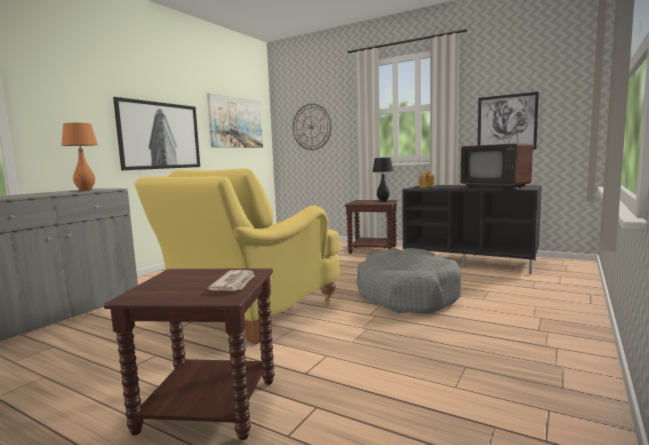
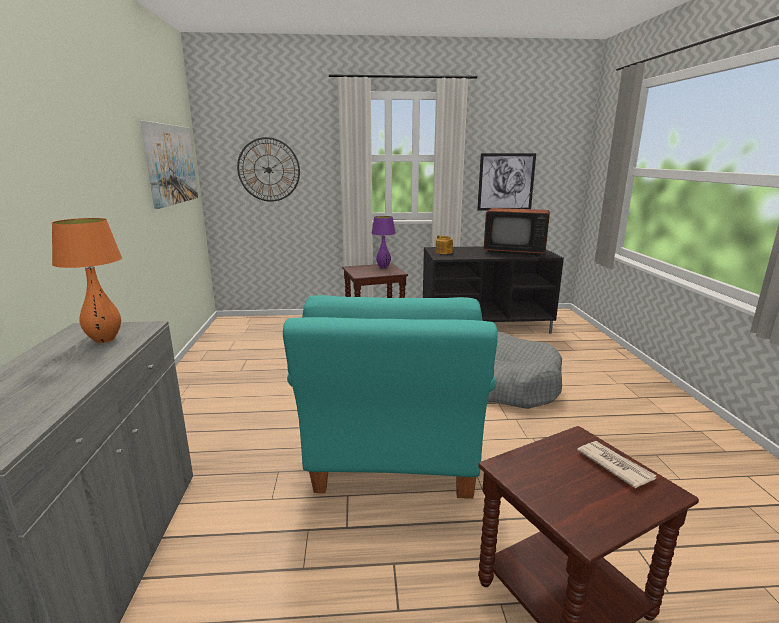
camera: 35 degrees left, 10 degrees up
picture [113,97,200,170] -> none
yellow armchair [134,168,339,344] -> turquoise armchair [283,295,498,499]
black table lamp [373,157,393,202] -> purple table lamp [371,216,396,268]

